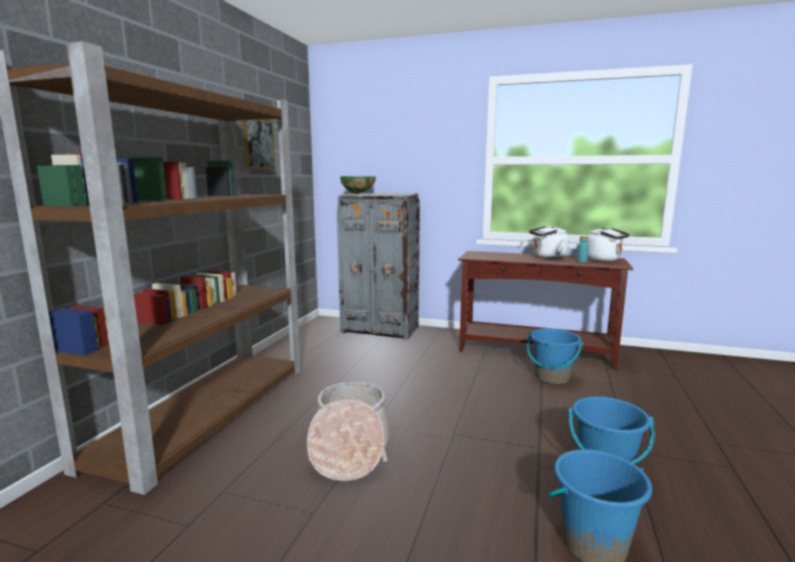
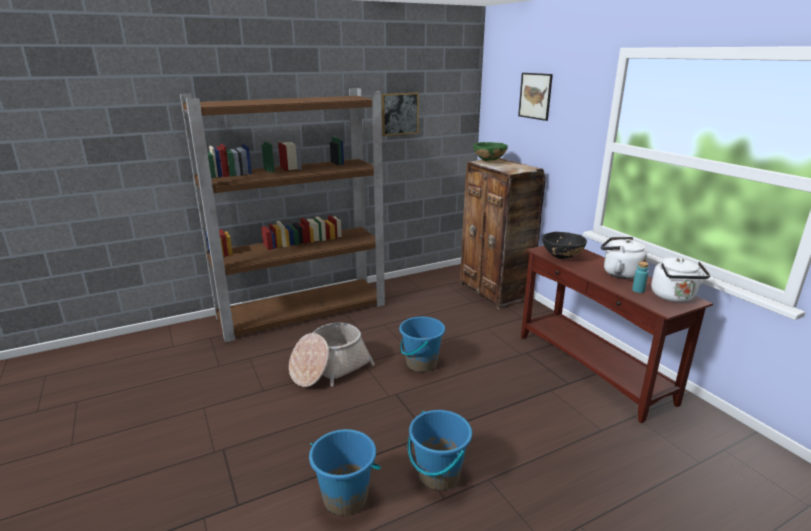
camera: 45 degrees right, 10 degrees up
grey cabinet [337,193,420,340] -> brown cabinet [460,158,546,310]
blue bucket [527,328,583,384] -> blue bucket moved to [399,316,445,372]
none -> picture [518,73,553,121]
none -> black bowl [542,232,587,259]

